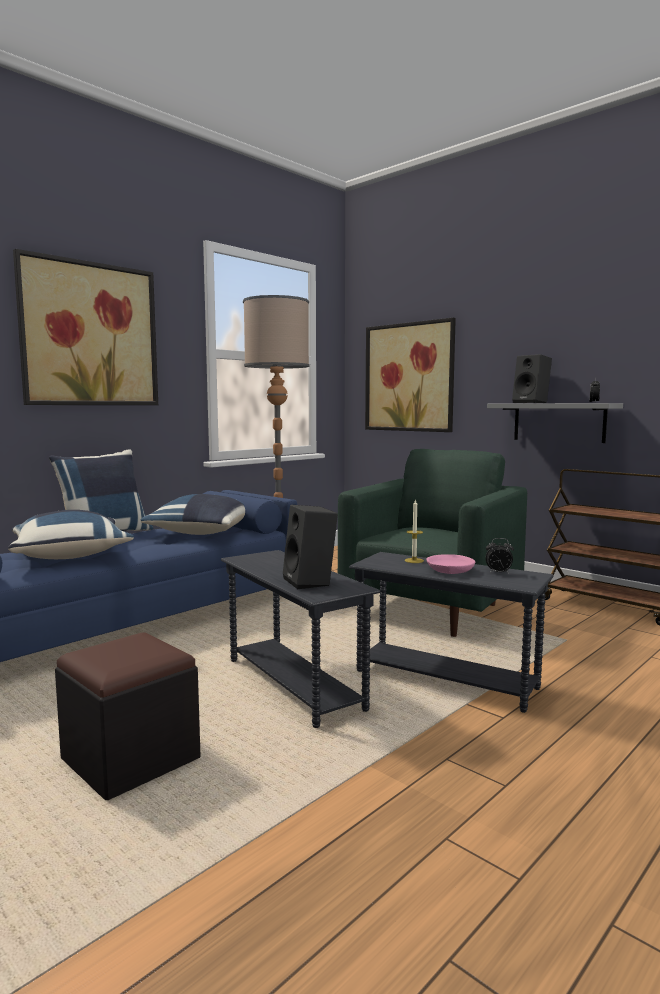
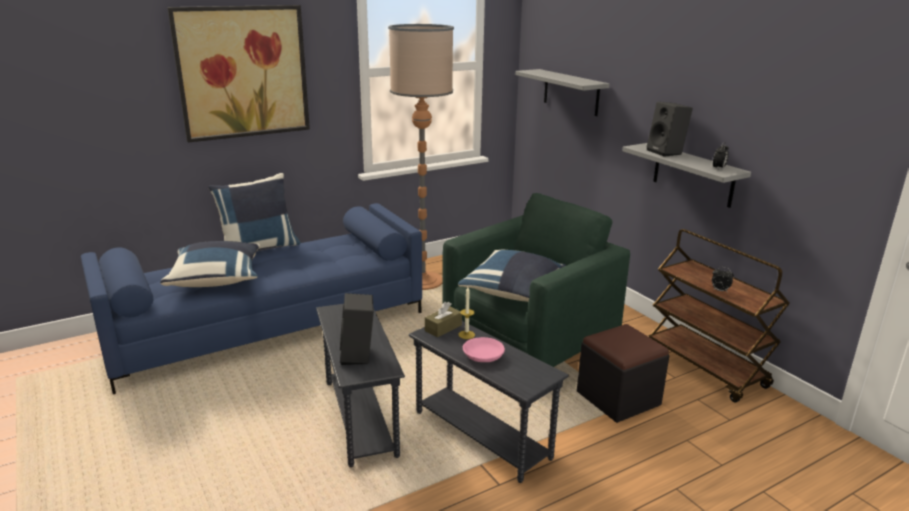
camera: 15 degrees right, 15 degrees up
black ottoman [55,632,201,800] -> black ottoman moved to [577,324,669,423]
blue pillow [141,494,245,535] -> blue pillow moved to [458,250,567,302]
picture [365,318,456,432] -> grey shelf [515,69,610,116]
alarm clock [485,538,514,574] -> alarm clock moved to [712,267,734,293]
none -> brown tissue box [425,302,462,338]

